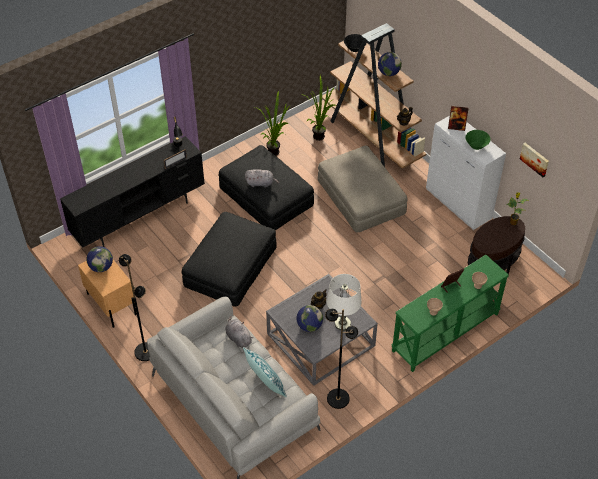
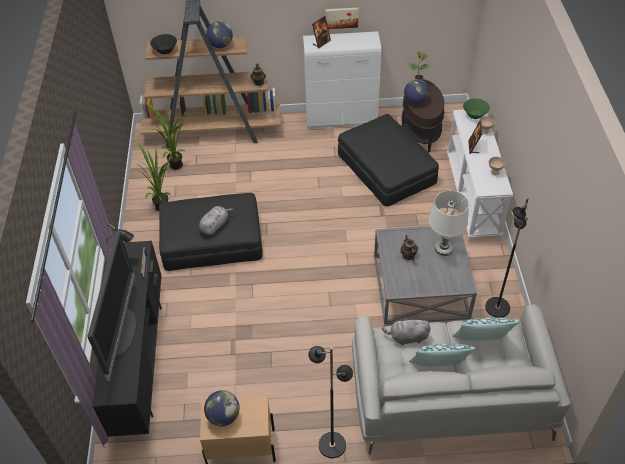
camera: 55 degrees left, 0 degrees up
black ottoman [182,212,277,307] -> black ottoman moved to [338,114,439,206]
globe [297,305,323,332] -> globe moved to [404,79,429,104]
beige ottoman [318,146,407,232] -> none
green console table [392,255,509,372] -> white console table [447,110,513,242]
green bowl [465,130,491,150] -> green bowl moved to [463,98,490,119]
picture [520,143,549,177] -> picture moved to [325,8,359,29]
none -> television [87,231,137,381]
none -> pillow [409,344,476,366]

